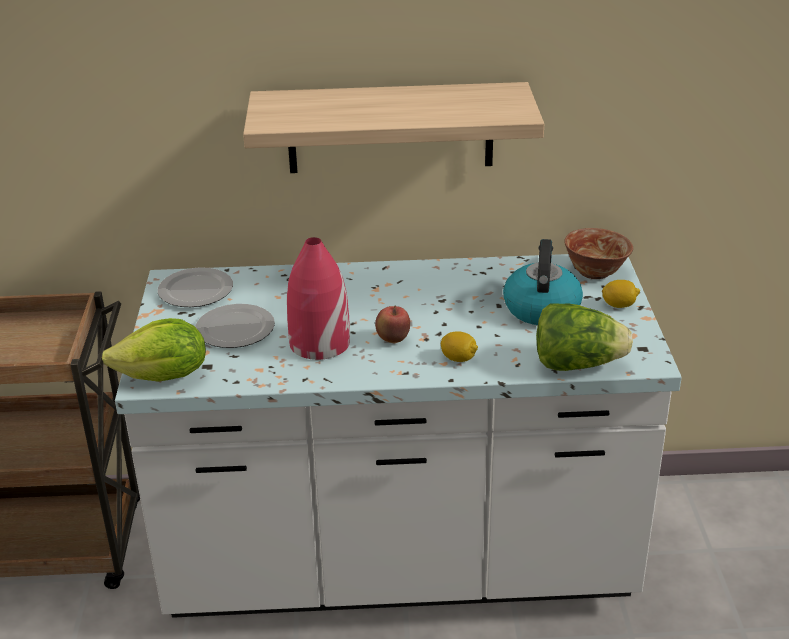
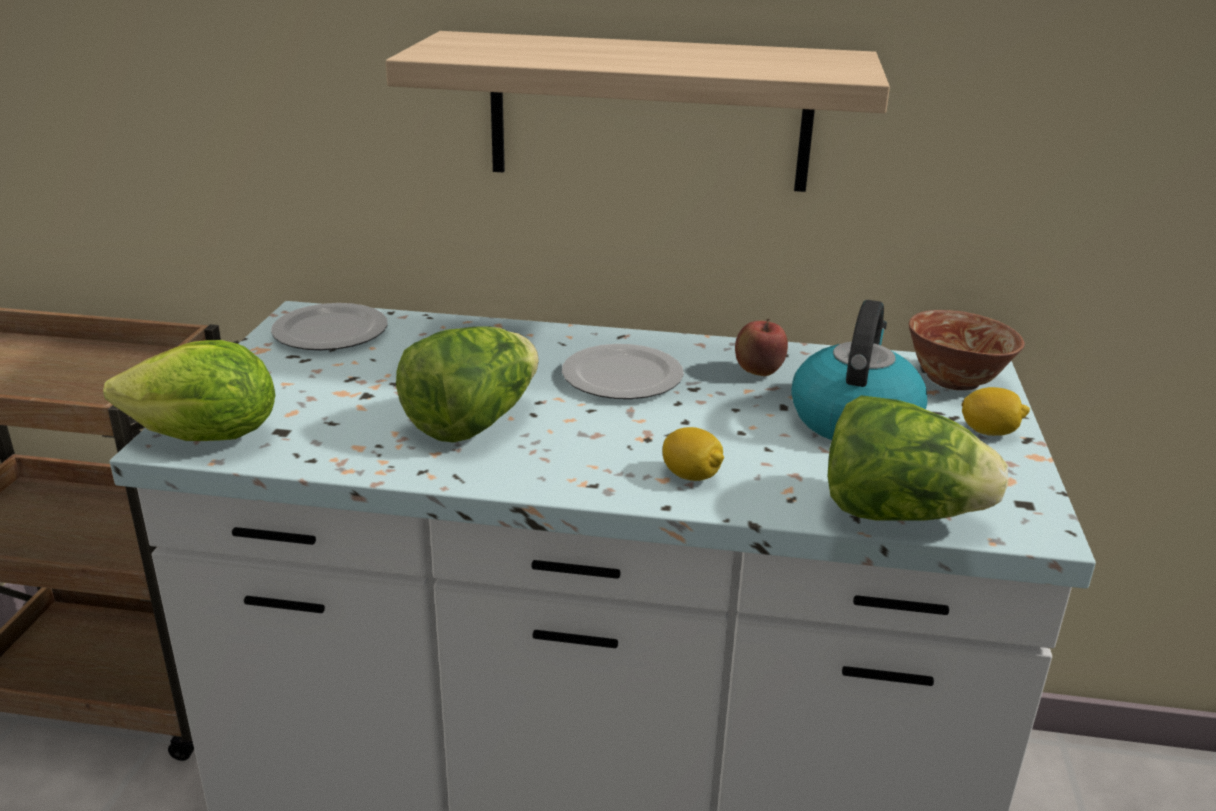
camera: 10 degrees right, 5 degrees down
plate [195,304,275,348] -> plate moved to [562,344,684,399]
red vase [287,237,350,360] -> lettuce [396,326,539,443]
apple [375,305,410,343] -> apple moved to [735,318,788,376]

